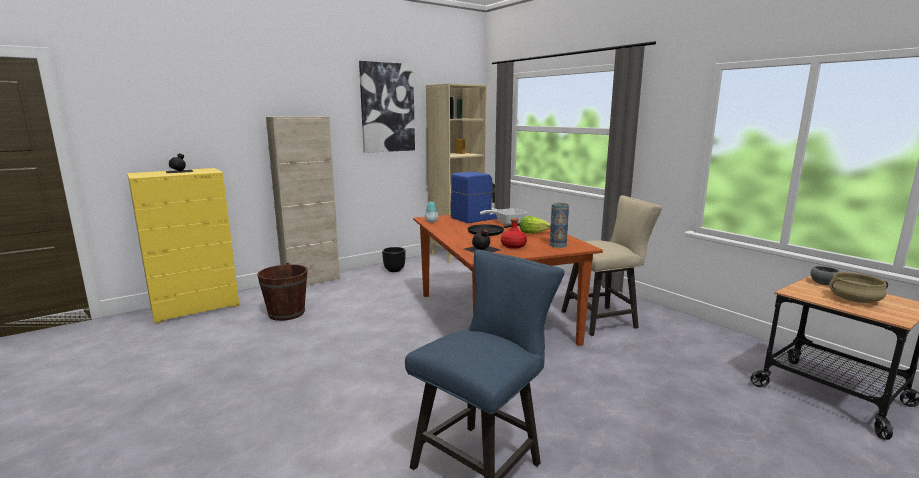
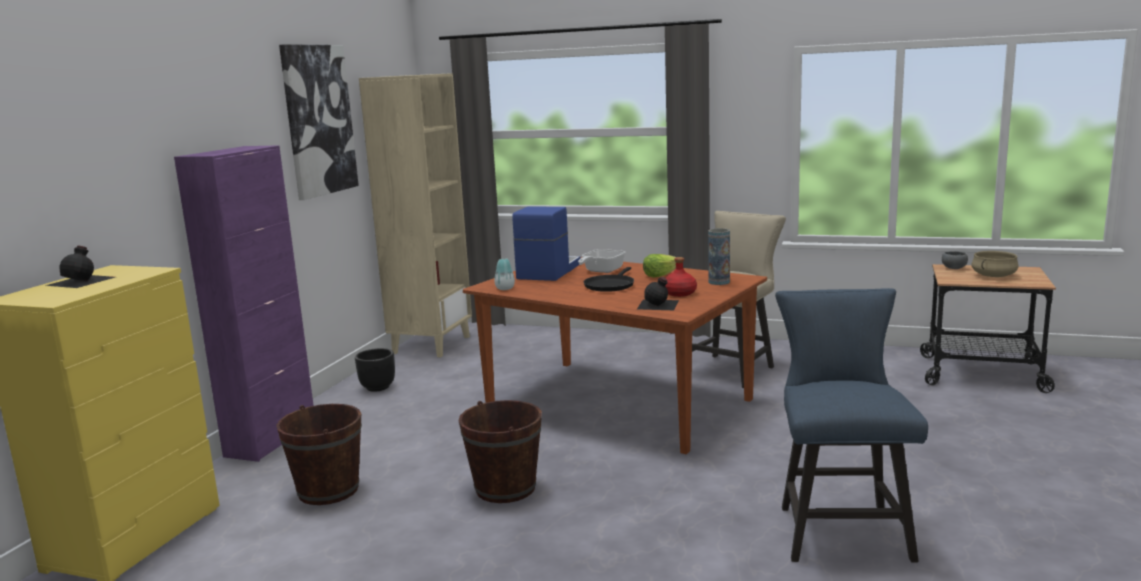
camera: 35 degrees left, 0 degrees up
beige cabinet [266,117,340,286] -> purple cabinet [174,146,314,462]
none -> brown bucket [459,400,542,503]

